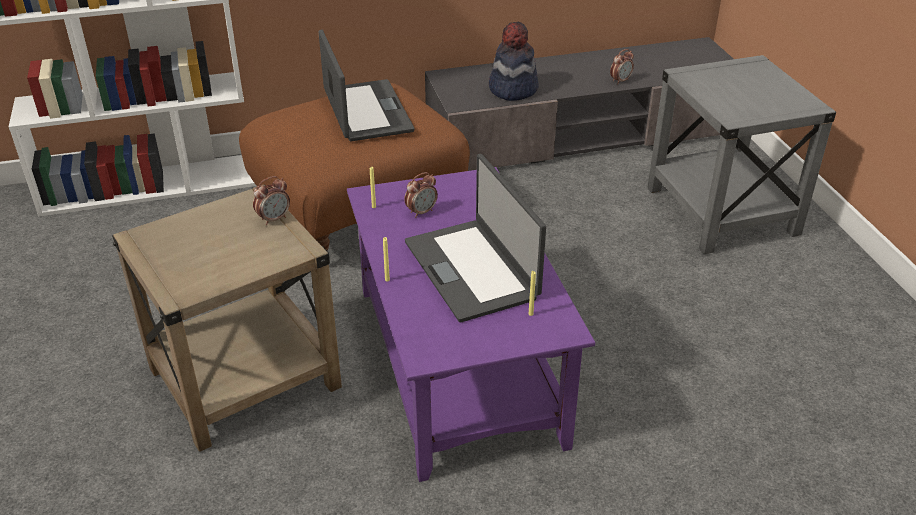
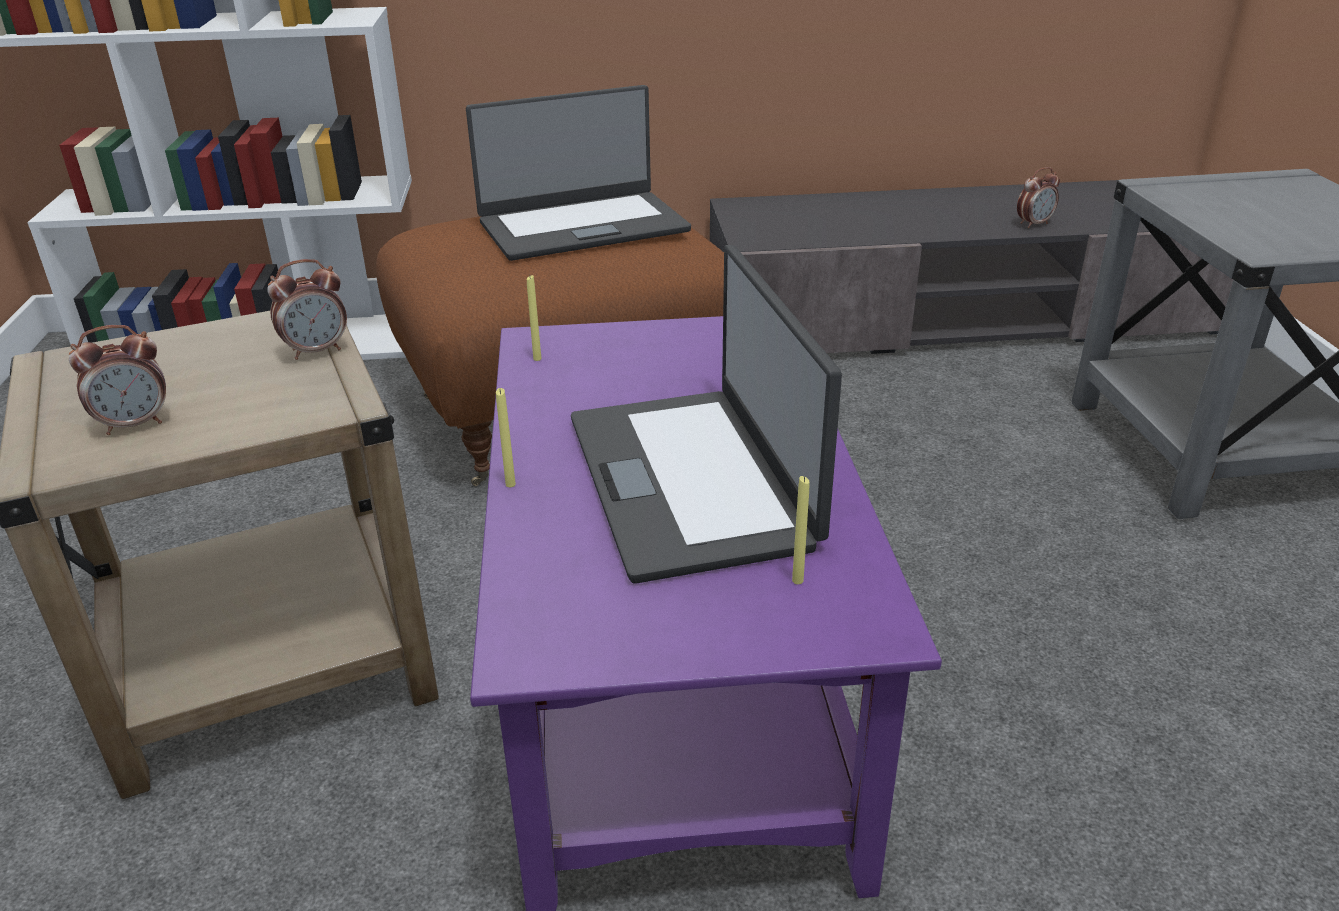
camera: 10 degrees right, 5 degrees down
laptop [319,30,414,141] -> laptop turned 75 degrees clockwise [466,85,691,261]
alarm clock [404,172,438,218] -> alarm clock moved to [69,325,166,435]
hat [489,22,539,101] -> none

